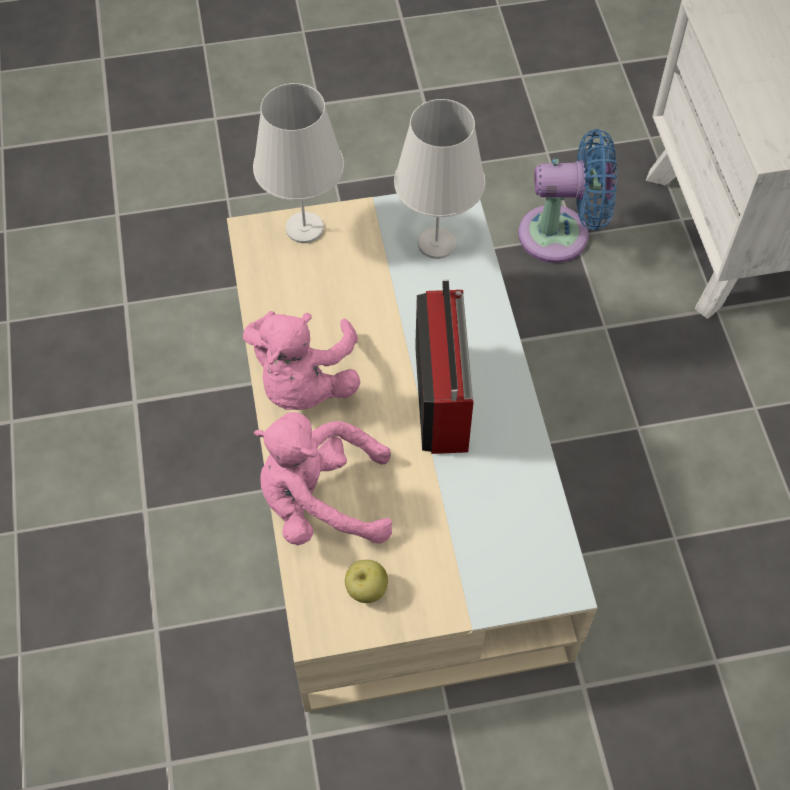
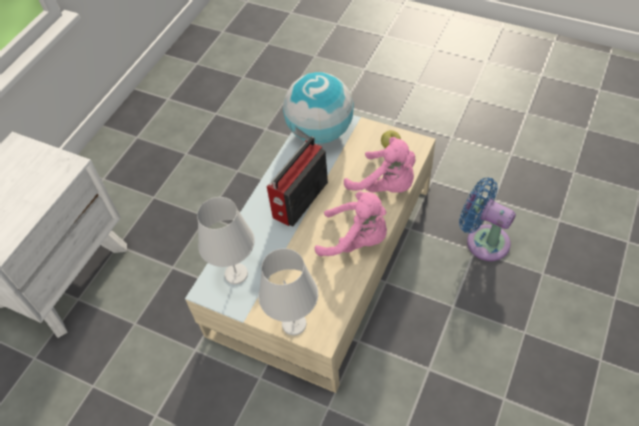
camera: 140 degrees left, 5 degrees down
pink plush toy [243,311,361,410] -> pink plush toy turned 60 degrees clockwise [315,191,387,256]
blue fan [518,129,617,263] -> blue fan moved to [459,178,516,261]
none -> globe [283,72,354,144]

